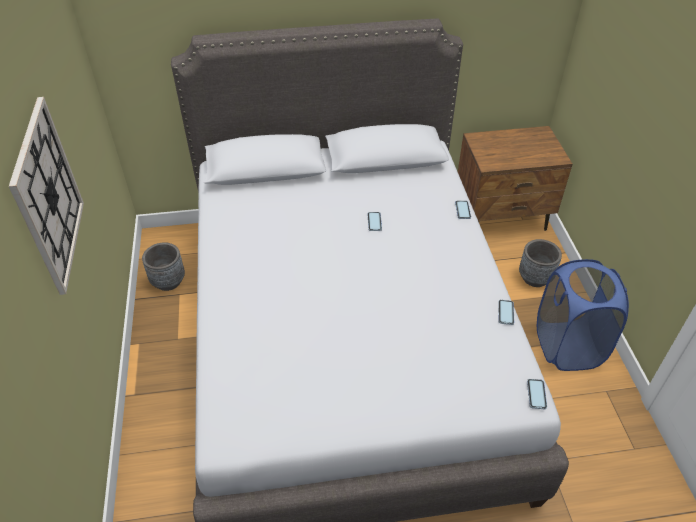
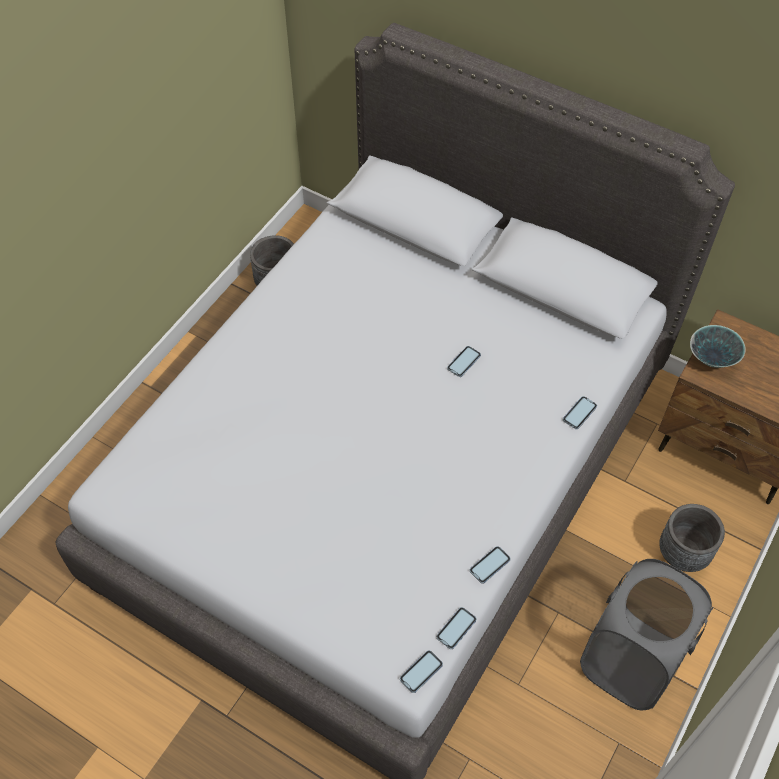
camera: 40 degrees right, 10 degrees up
wall clock [9,97,84,295] -> none
blue laundry basket [537,259,629,371] -> grey laundry basket [580,559,713,711]
none -> phone [437,607,477,649]
none -> bowl [690,325,746,368]

